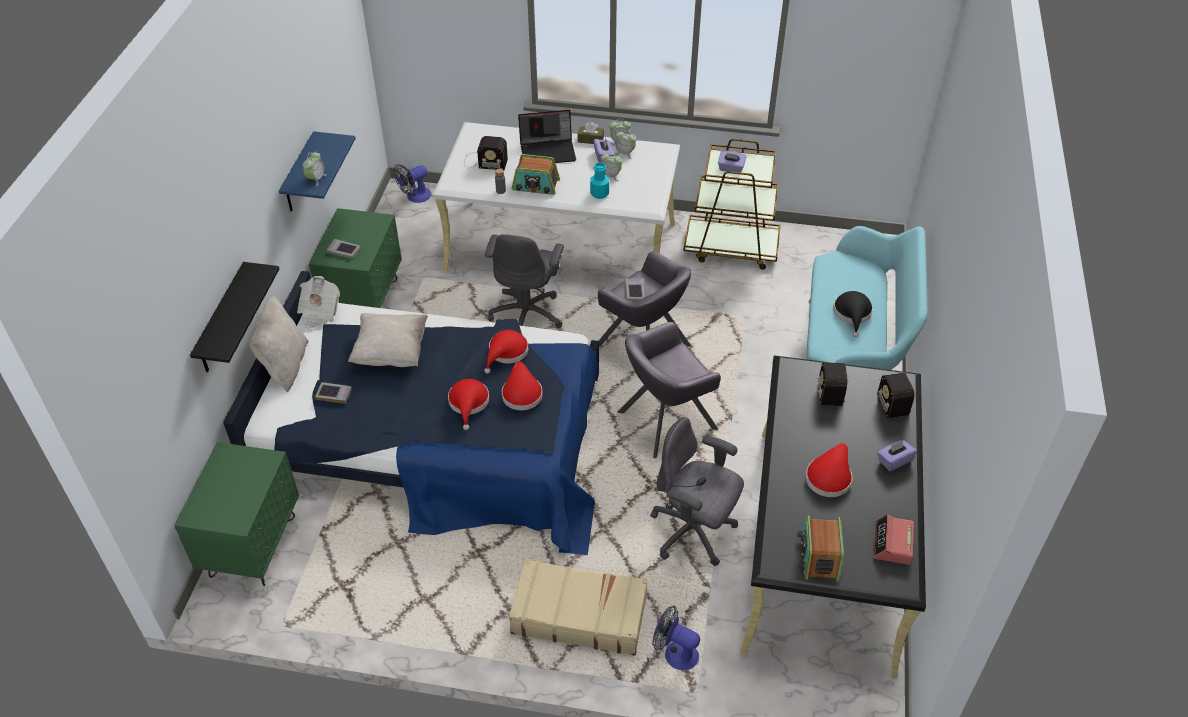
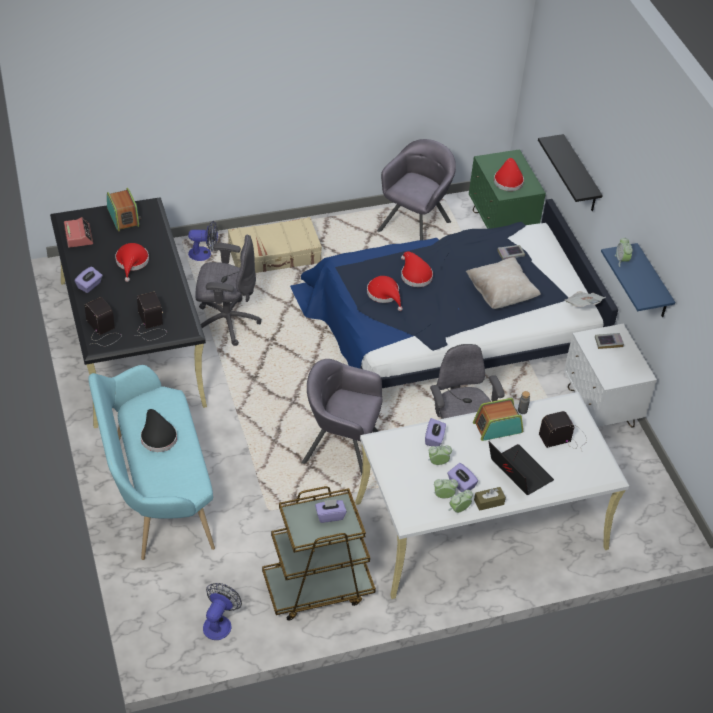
camera: 150 degrees right, 0 degrees up
beige pillow [249,295,309,392] -> none
green nightstand [309,208,402,308] -> white nightstand [564,324,657,428]
fan [394,164,432,203] -> fan moved to [203,583,242,640]
red hat [484,330,528,374] -> red hat moved to [494,158,524,191]
laptop [518,110,576,163] -> laptop turned 90 degrees clockwise [489,441,554,495]
turquoise bottle [590,162,609,199] -> purple tissue box [425,418,446,447]
grey armchair [618,322,721,459] -> grey armchair moved to [377,139,456,240]
book [625,278,645,301] -> none

